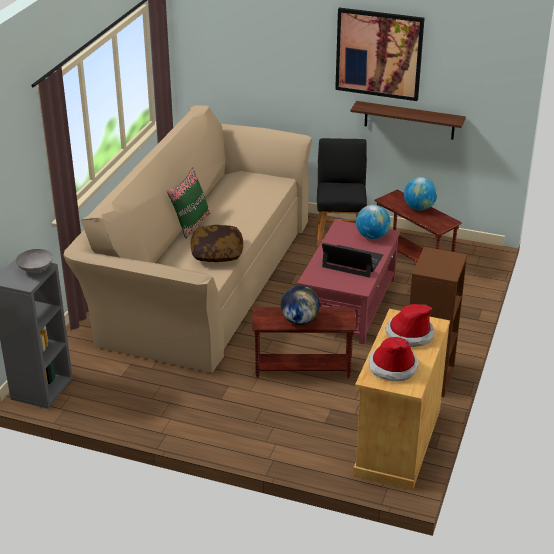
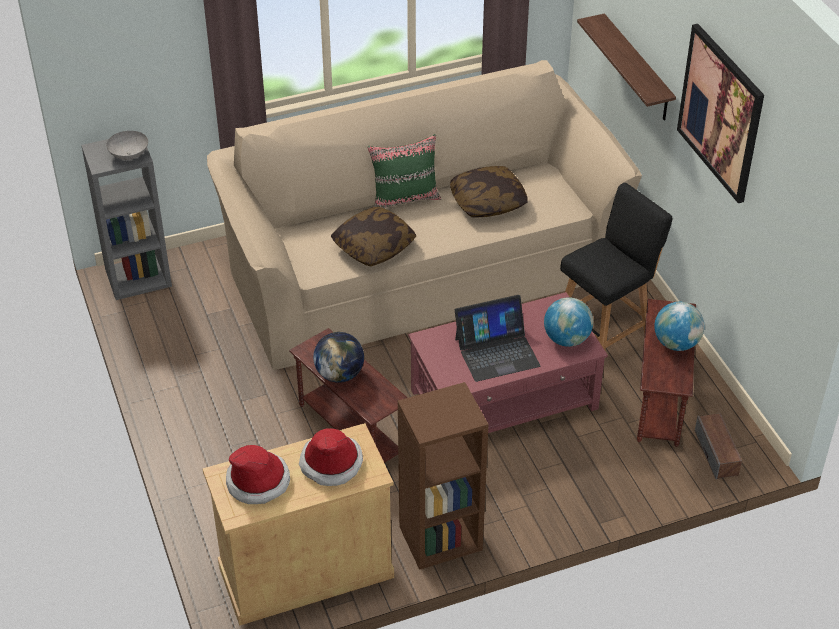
camera: 50 degrees right, 10 degrees up
laptop [322,243,383,277] -> laptop turned 90 degrees clockwise [455,295,541,382]
shelf [350,101,466,139] -> shelf moved to [577,13,676,120]
none -> pillow [450,166,528,218]
none -> speaker [695,413,742,479]

